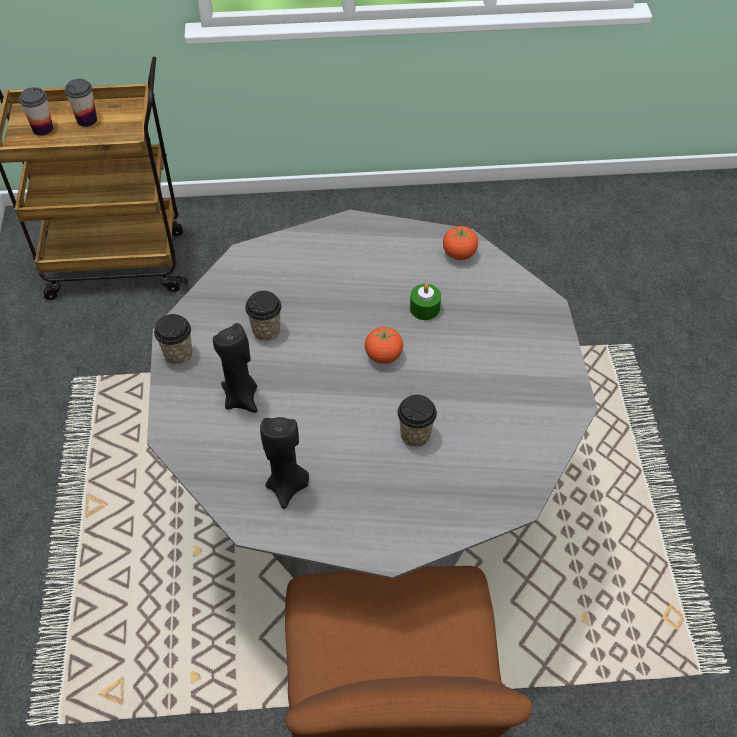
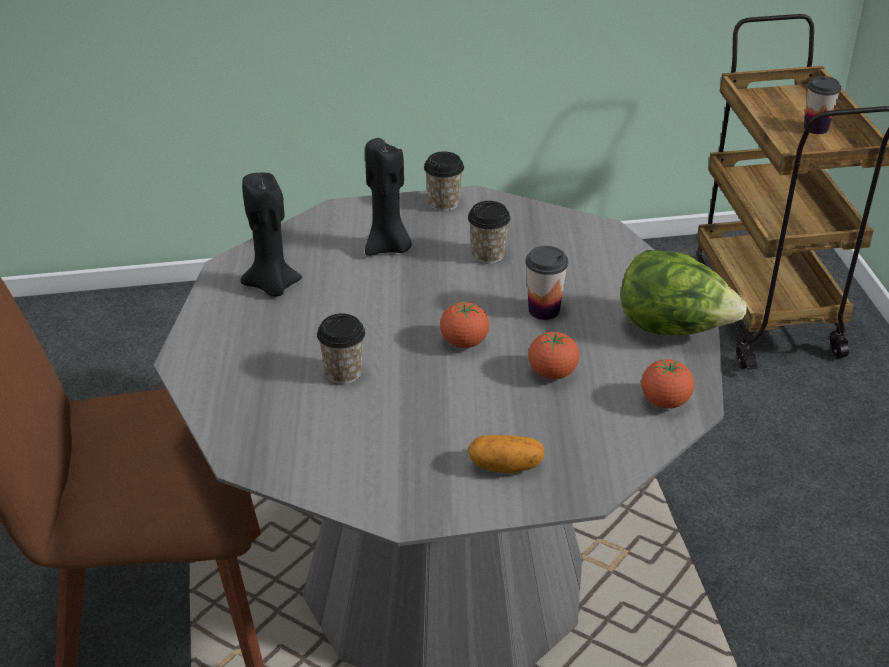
camera: 85 degrees right, 15 degrees down
cup [19,87,53,136] -> cup moved to [525,246,568,320]
green candle [410,283,441,320] -> tomato [528,331,579,379]
none -> potato [468,435,544,473]
none -> lettuce [621,250,747,335]

